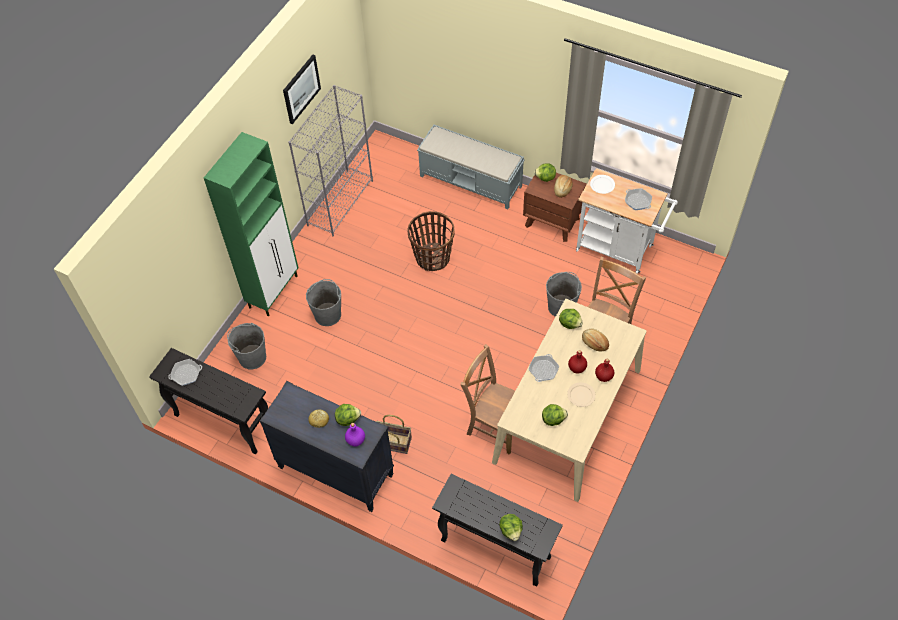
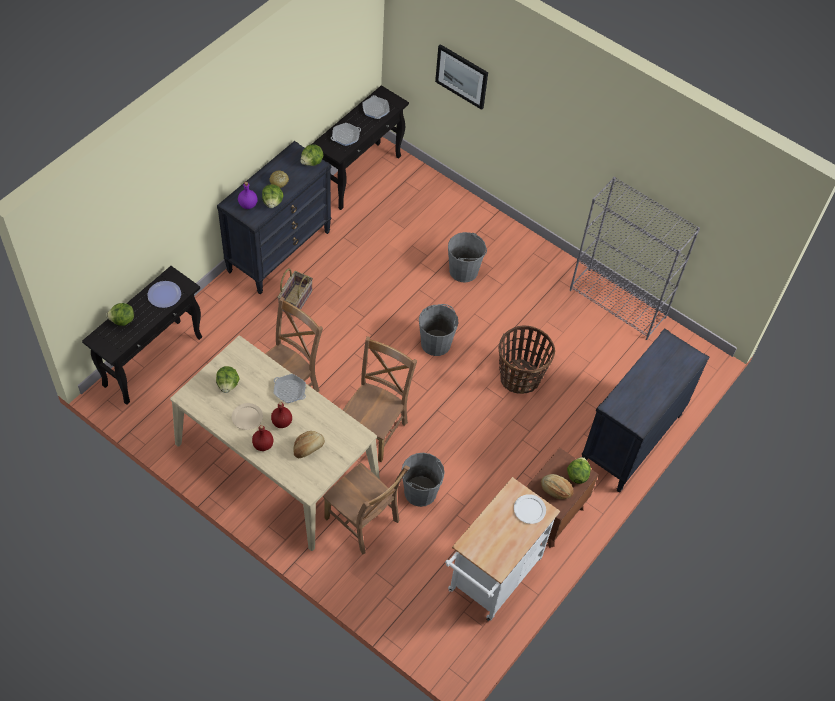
camera: 95 degrees right, 0 degrees up
green cabinet [204,132,298,317] -> none
grey bucket [227,323,266,369] -> grey bucket moved to [419,304,459,356]
picture [283,55,321,124] -> picture moved to [435,44,488,110]
grey bench [417,125,525,209] -> black dresser [582,328,709,493]
lettuce [559,309,583,329] -> lettuce moved to [301,144,323,166]
frying pan [625,188,652,210] -> frying pan moved to [331,123,361,146]
none -> plate [147,281,181,308]
none -> brown chair [343,336,417,462]

